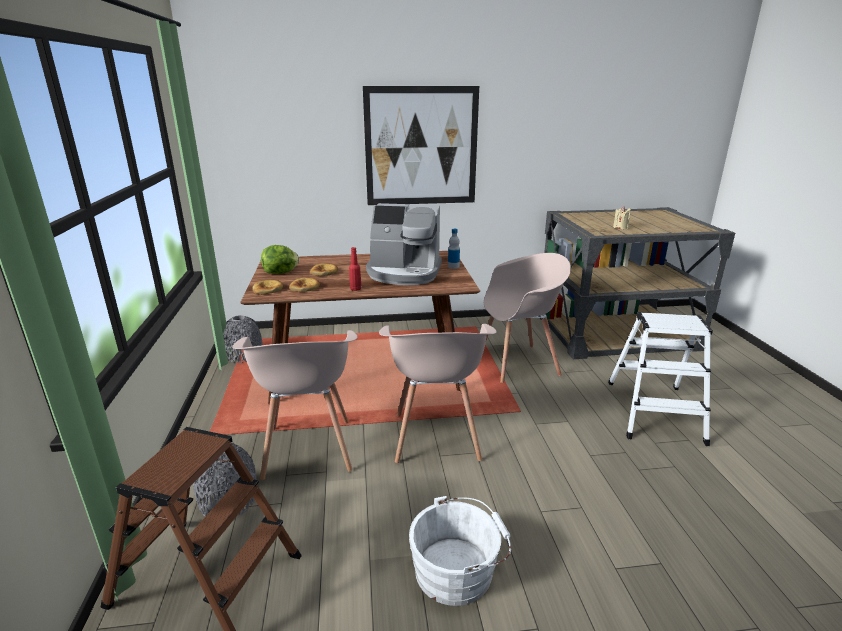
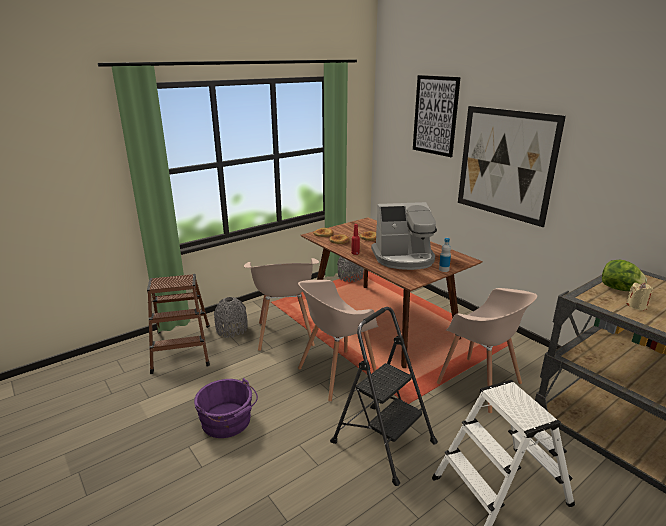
camera: 60 degrees right, 0 degrees up
beige chair [232,330,358,480] -> beige chair turned 60 degrees counterclockwise [244,258,319,351]
lettuce [261,245,299,274] -> lettuce moved to [602,260,647,291]
coffee machine [366,203,442,285] -> coffee machine turned 75 degrees counterclockwise [371,202,437,270]
white bucket [409,496,511,606] -> purple bucket [194,378,258,438]
none -> black step ladder [330,307,438,486]
none -> picture [413,75,461,157]

